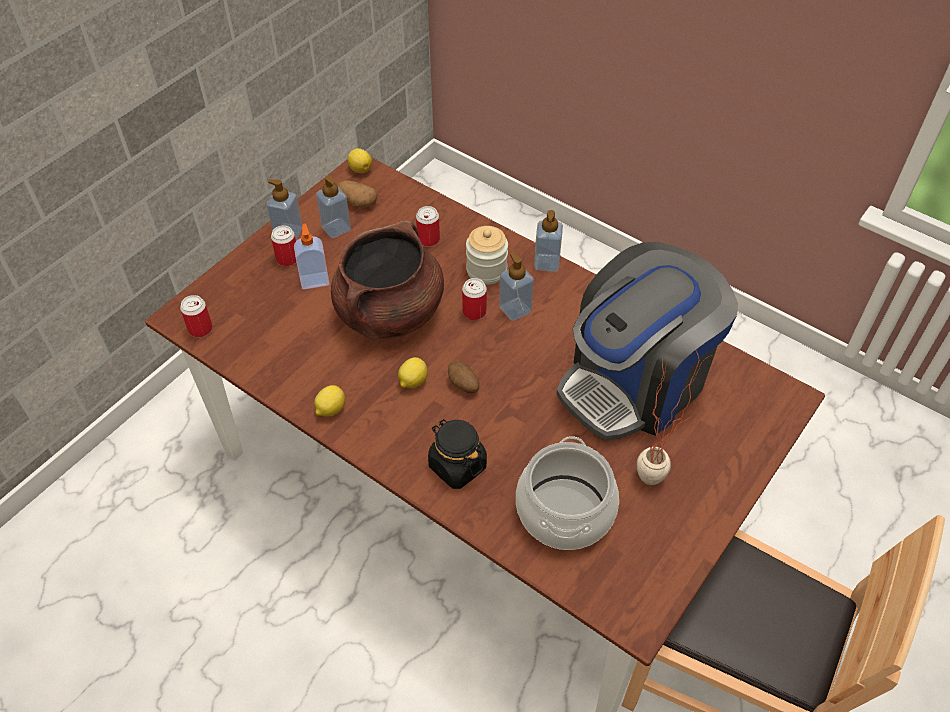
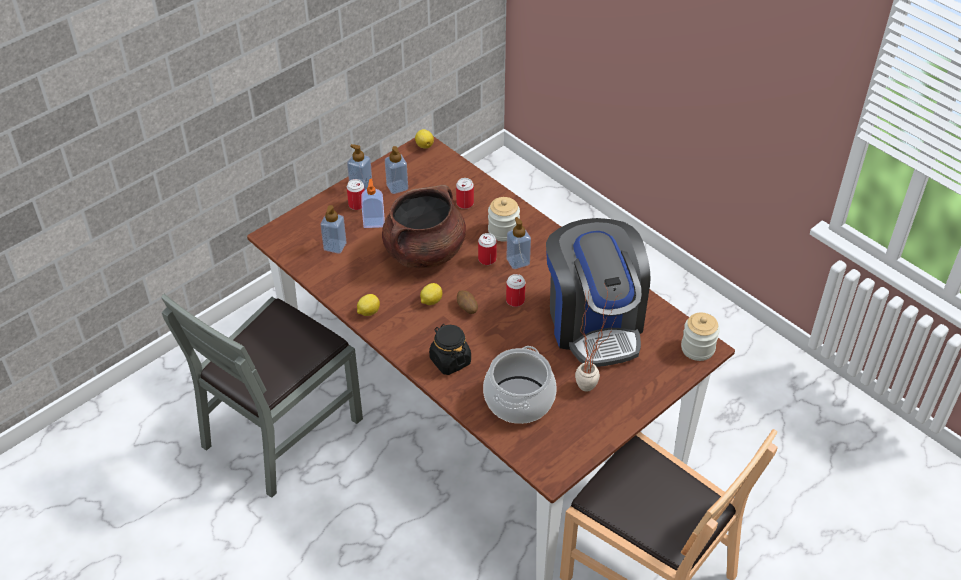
camera: 10 degrees right, 5 degrees down
can [180,295,213,337] -> can moved to [506,274,525,307]
potato [337,180,378,208] -> none
soap dispenser [534,210,563,272] -> soap dispenser moved to [320,205,347,254]
coffee machine [556,242,738,440] -> coffee machine turned 75 degrees counterclockwise [546,218,651,367]
none -> grey chair [161,294,363,498]
none -> jar [681,313,720,361]

